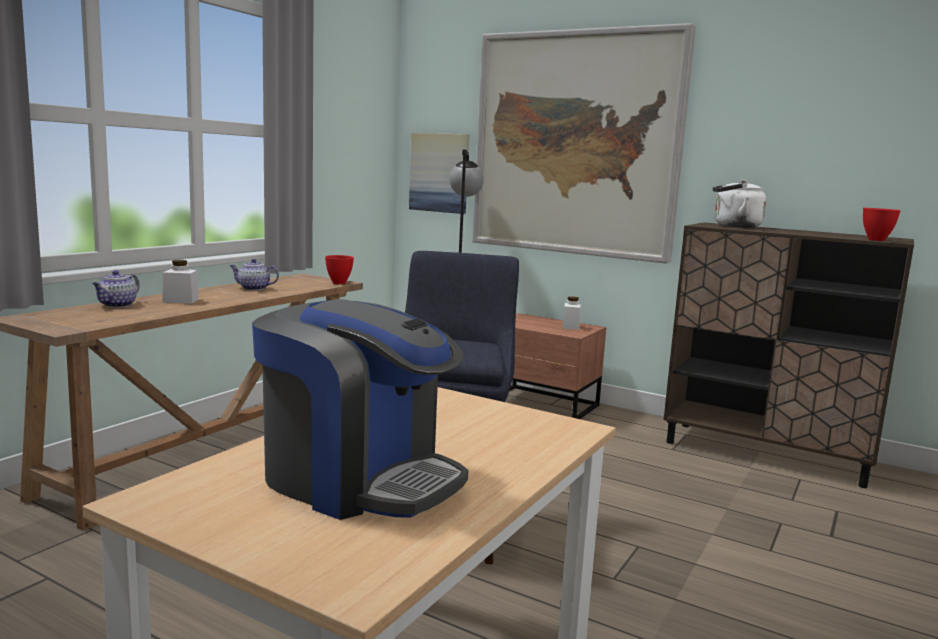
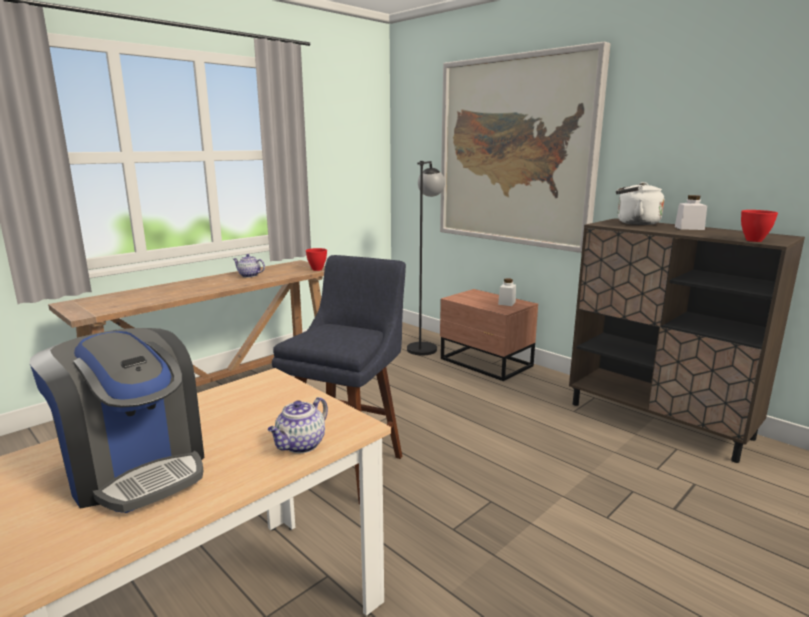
camera: 15 degrees right, 5 degrees up
teapot [92,270,140,308] -> teapot moved to [268,397,328,453]
white jar [163,260,199,303] -> white jar moved to [675,195,707,230]
picture [409,133,469,214] -> none

